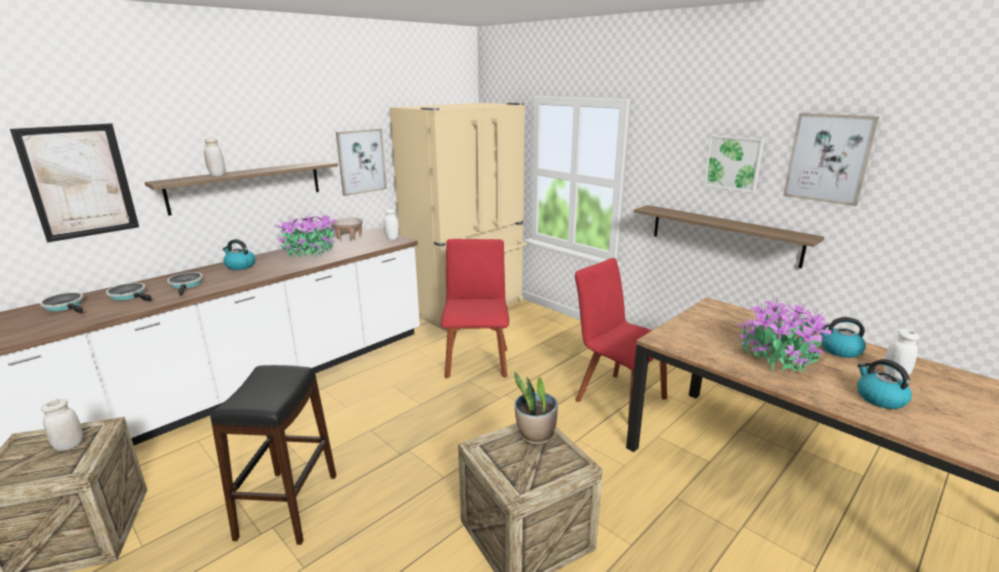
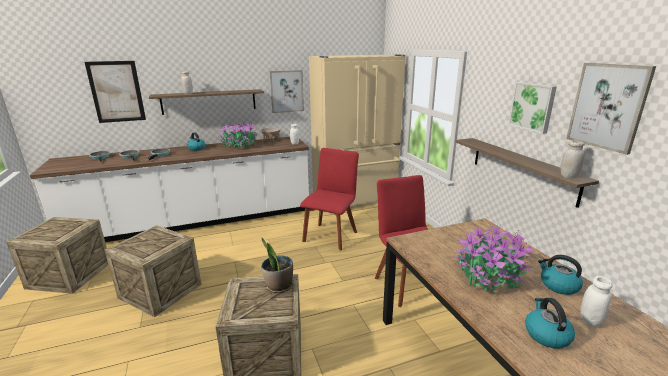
camera: 25 degrees right, 0 degrees up
white jar [41,399,83,451] -> white jar moved to [560,141,585,178]
black stool [210,365,336,545] -> crate [105,225,201,317]

